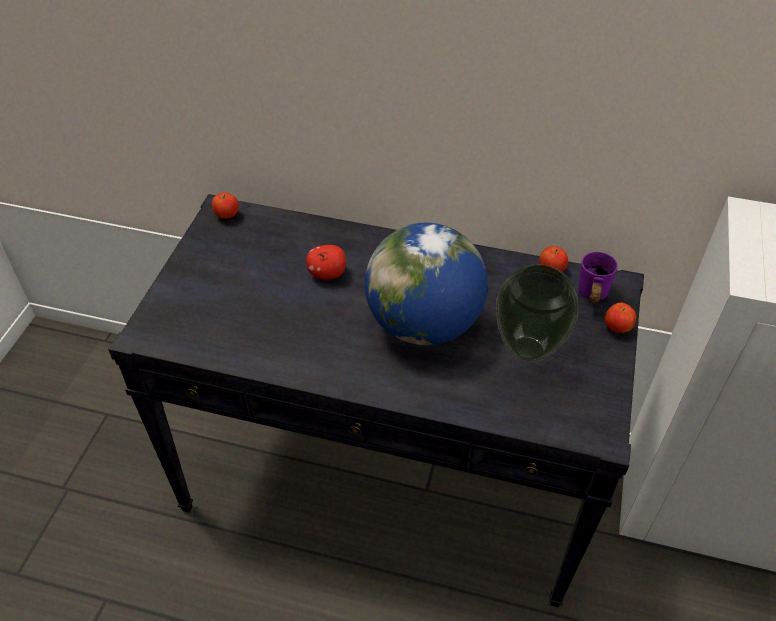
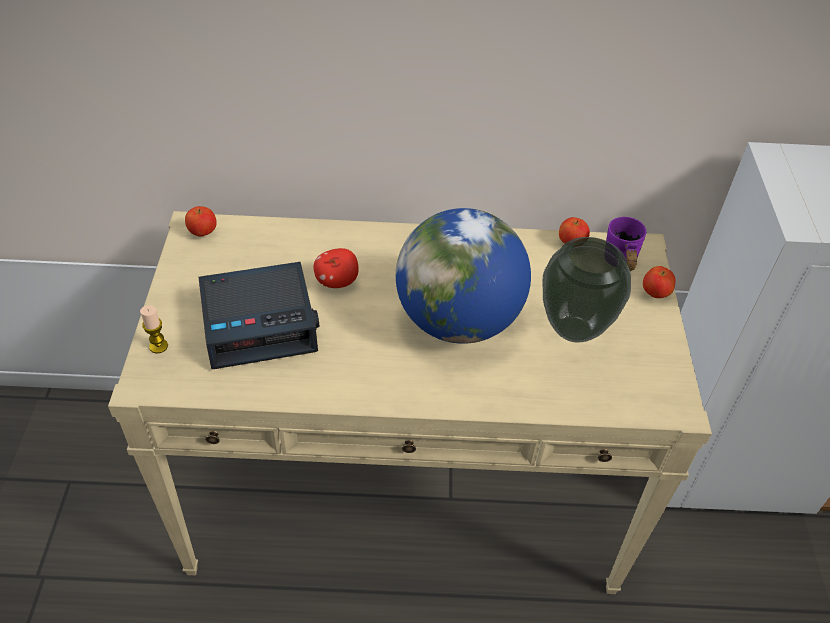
camera: 15 degrees left, 0 degrees up
black console table [108,194,644,607] -> beige console table [108,211,712,594]
none -> candle [140,305,168,354]
none -> alarm clock [198,262,319,369]

